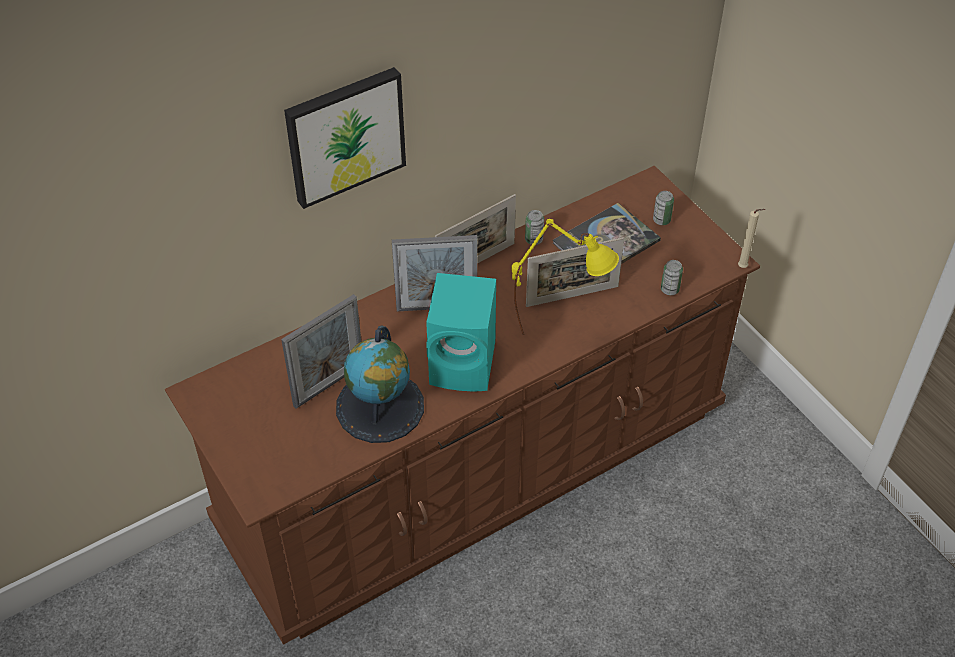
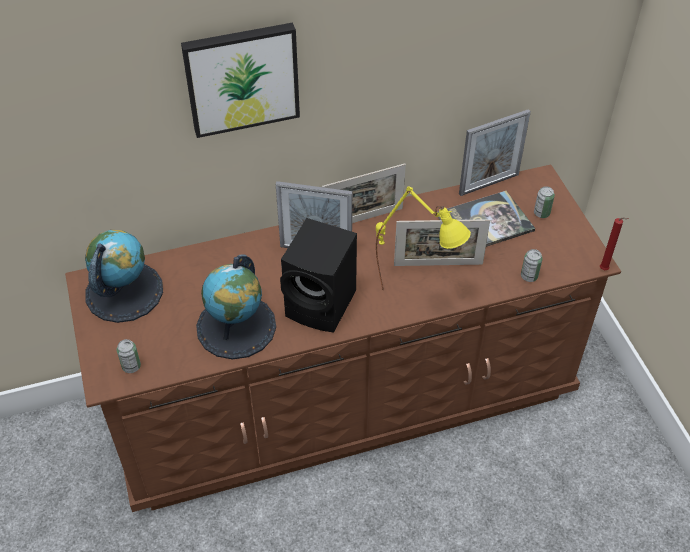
camera: 15 degrees right, 0 degrees up
picture frame [281,294,361,409] -> picture frame moved to [459,109,531,196]
turquoise speaker [426,273,496,391] -> black speaker [280,218,357,332]
can [525,210,544,245] -> can moved to [117,339,141,373]
beige candle [738,209,765,268] -> red candle [600,217,629,270]
none -> globe [85,230,163,323]

